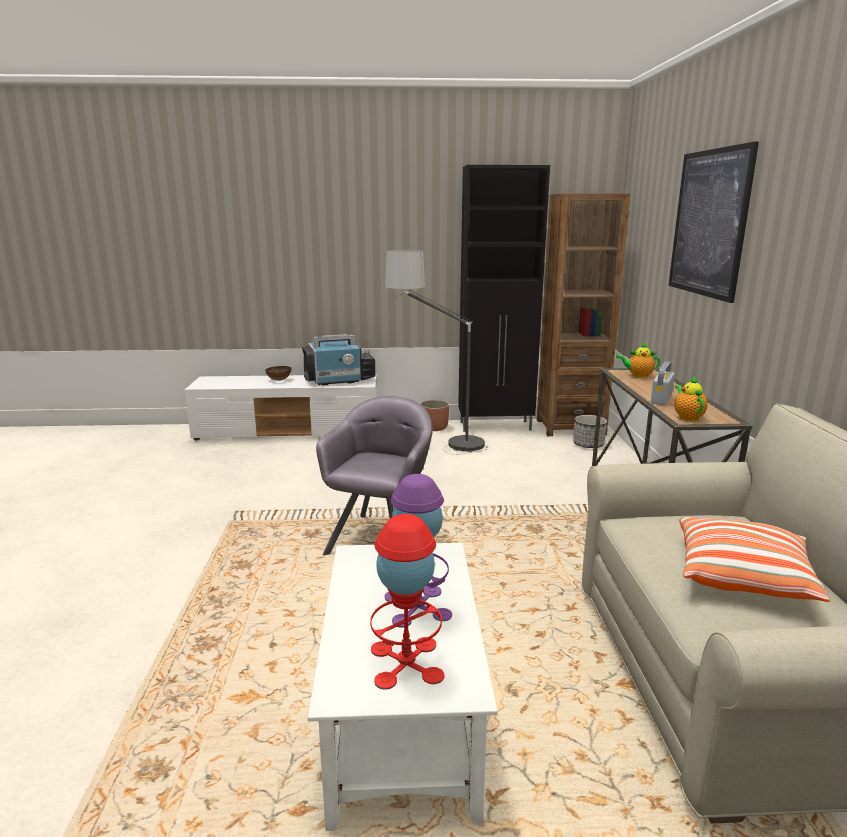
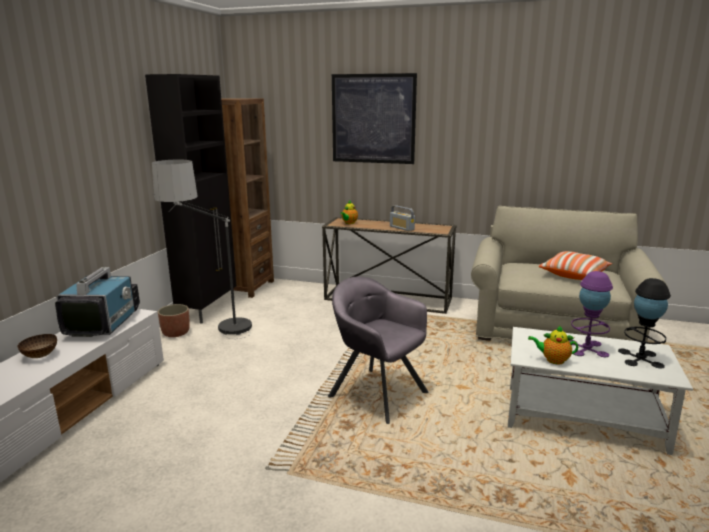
camera: 70 degrees left, 0 degrees up
red table lamp [370,514,444,690] -> black table lamp [618,278,671,369]
planter [573,415,607,448] -> none
teapot [674,376,708,421] -> teapot moved to [528,325,578,364]

